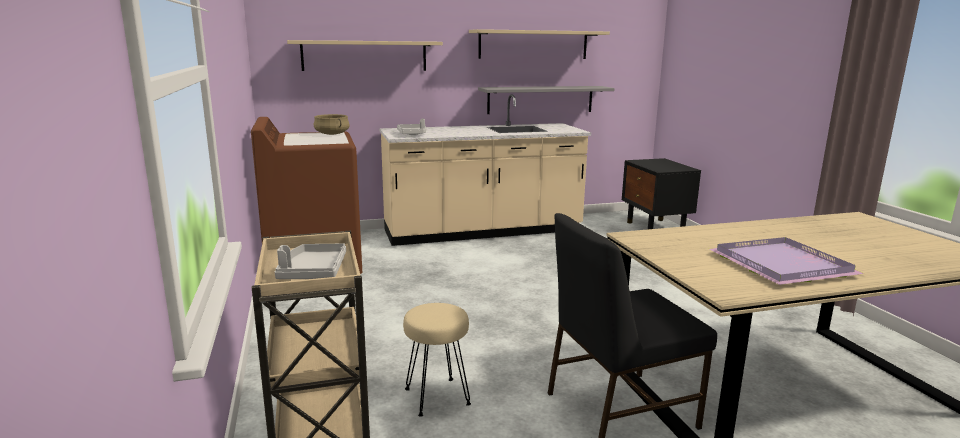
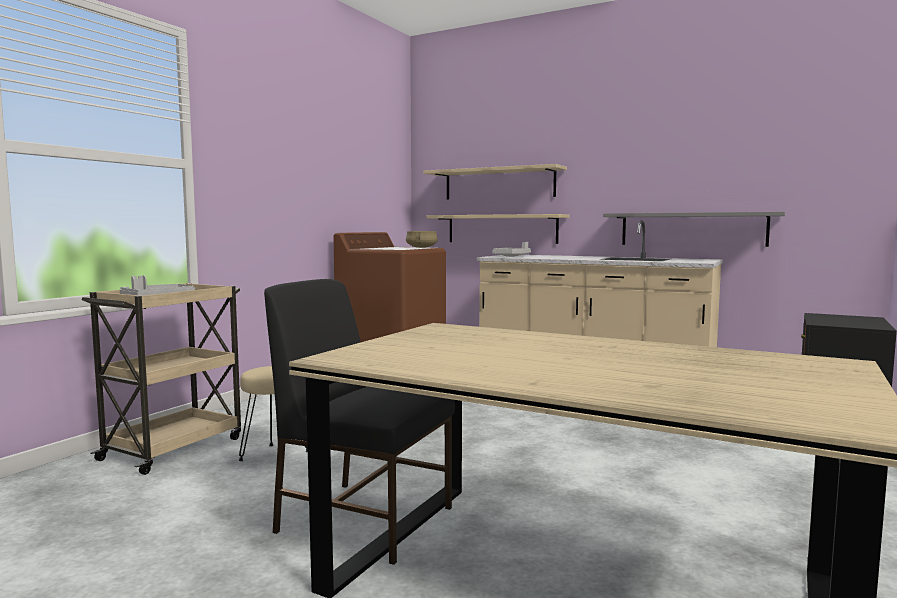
camera: 45 degrees right, 10 degrees down
beige shelf [469,29,610,59] -> beige shelf moved to [426,214,569,244]
purple tray [709,237,865,285] -> none

